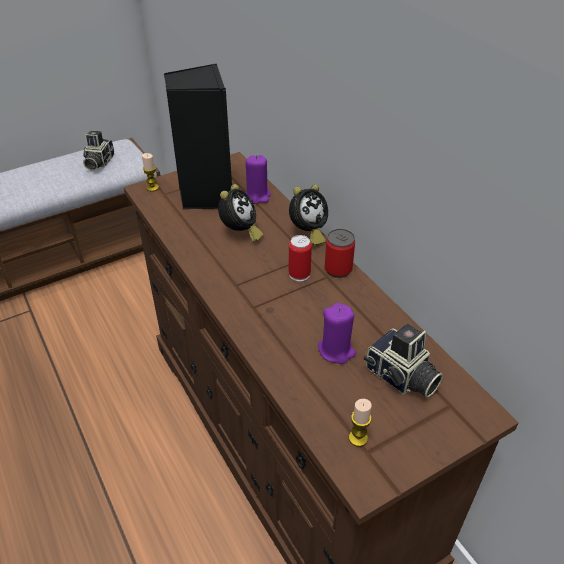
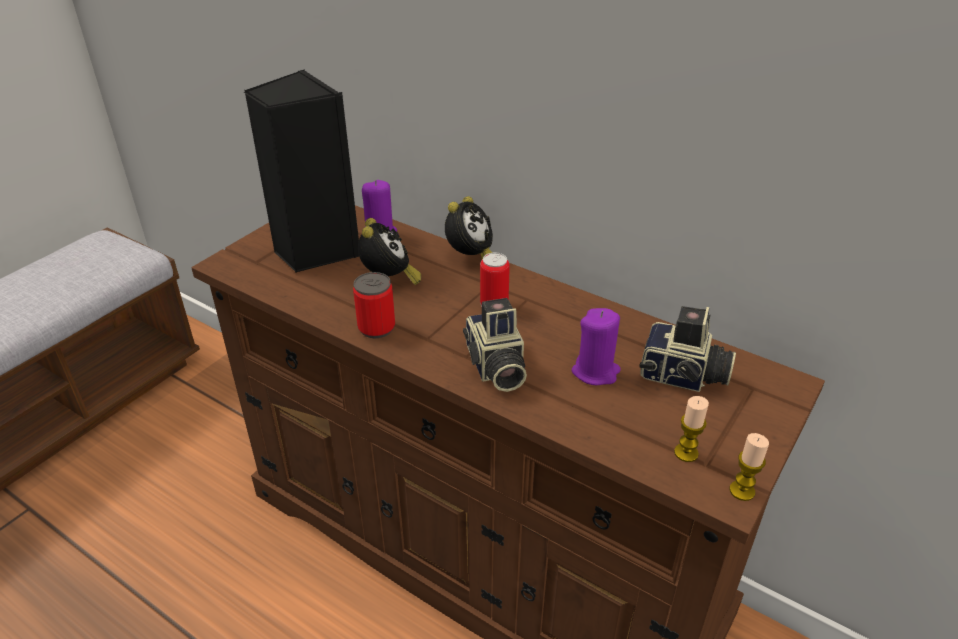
camera: 25 degrees left, 5 degrees down
camera [83,131,114,171] -> camera moved to [463,298,527,392]
candle [142,153,159,192] -> candle moved to [729,433,769,501]
can [325,229,355,278] -> can moved to [353,272,395,338]

